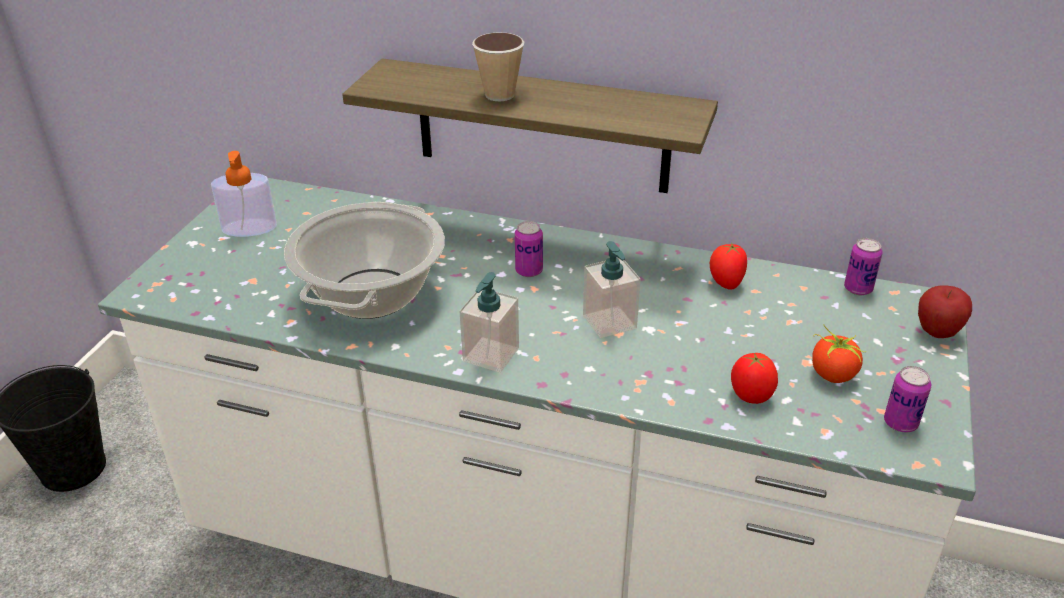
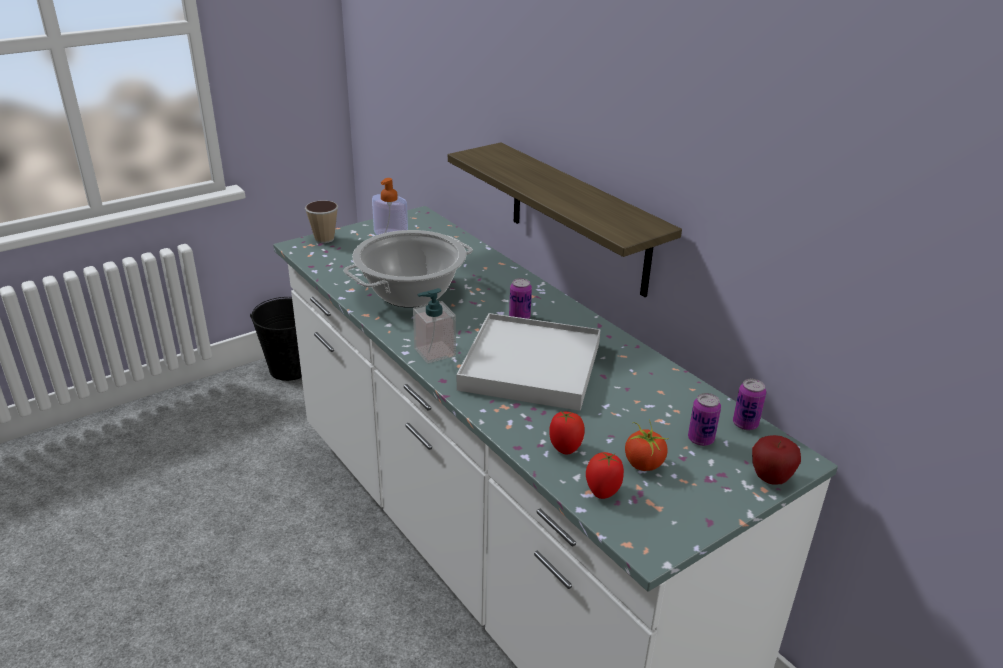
camera: 35 degrees right, 5 degrees down
cup [472,32,524,101] -> cup moved to [305,201,338,243]
soap dispenser [583,241,640,338] -> white tray [457,313,601,411]
tomato [710,242,747,290] -> tomato moved to [586,452,624,499]
can [884,366,931,433] -> can moved to [688,393,721,446]

